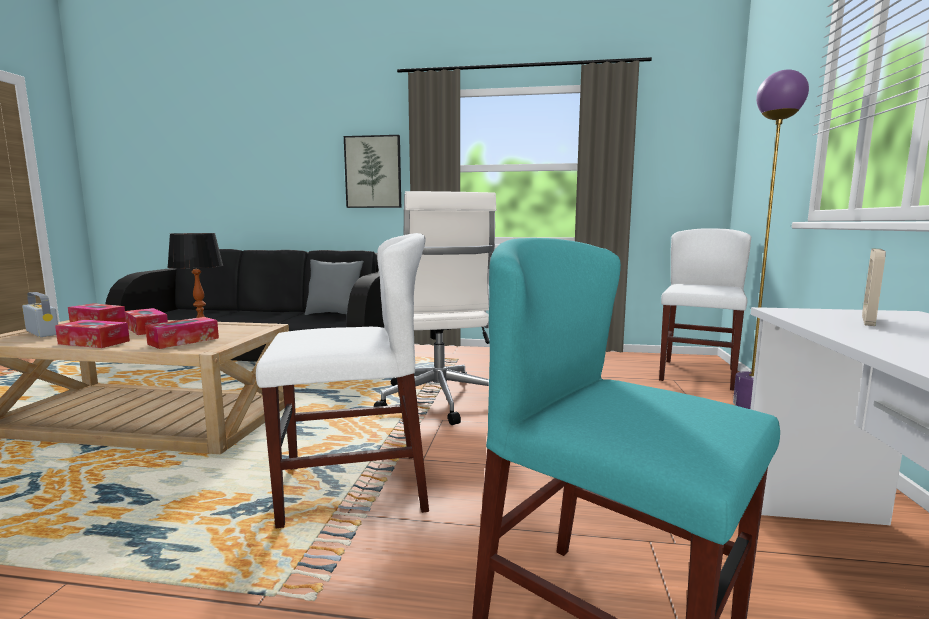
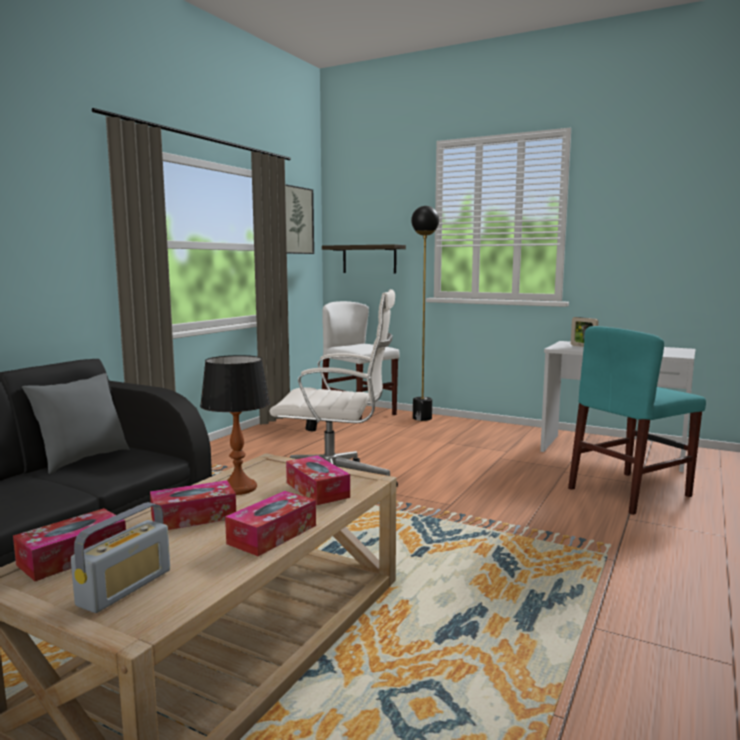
camera: 70 degrees left, 0 degrees up
radio [22,292,58,337] -> radio turned 150 degrees clockwise [71,502,170,613]
white chair [256,233,429,528] -> none
picture [344,135,401,208] -> picture moved to [285,184,314,254]
purple floor lamp [733,69,809,409] -> black floor lamp [411,206,439,421]
none -> shelf [322,244,406,273]

